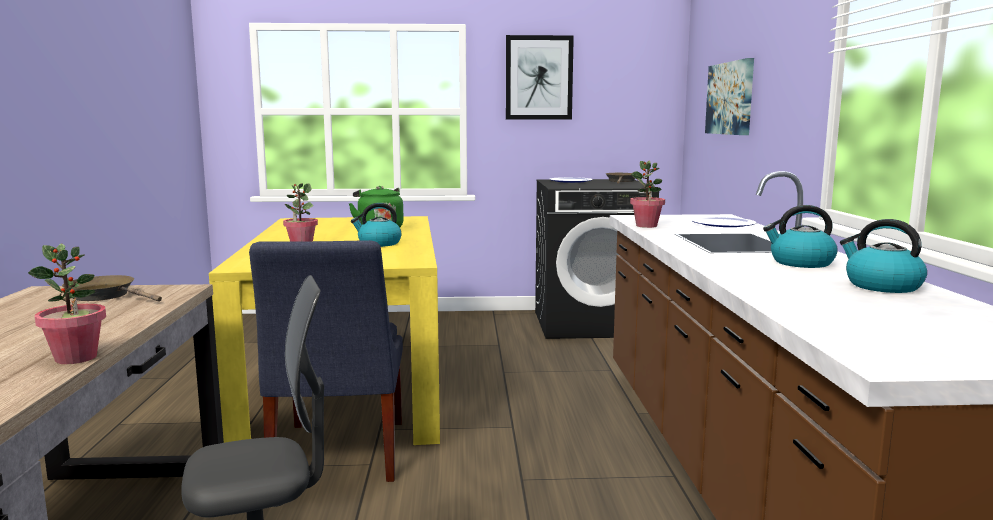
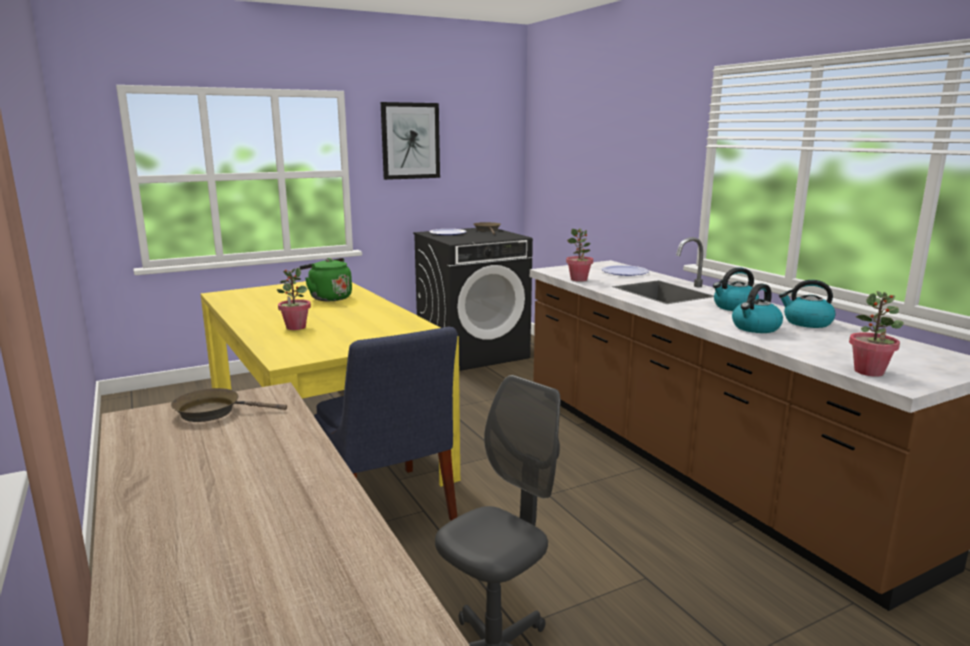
camera: 25 degrees left, 5 degrees up
potted plant [28,244,106,364] -> potted plant moved to [849,291,904,377]
kettle [351,203,401,247] -> kettle moved to [732,283,783,333]
picture [705,58,754,135] -> none

